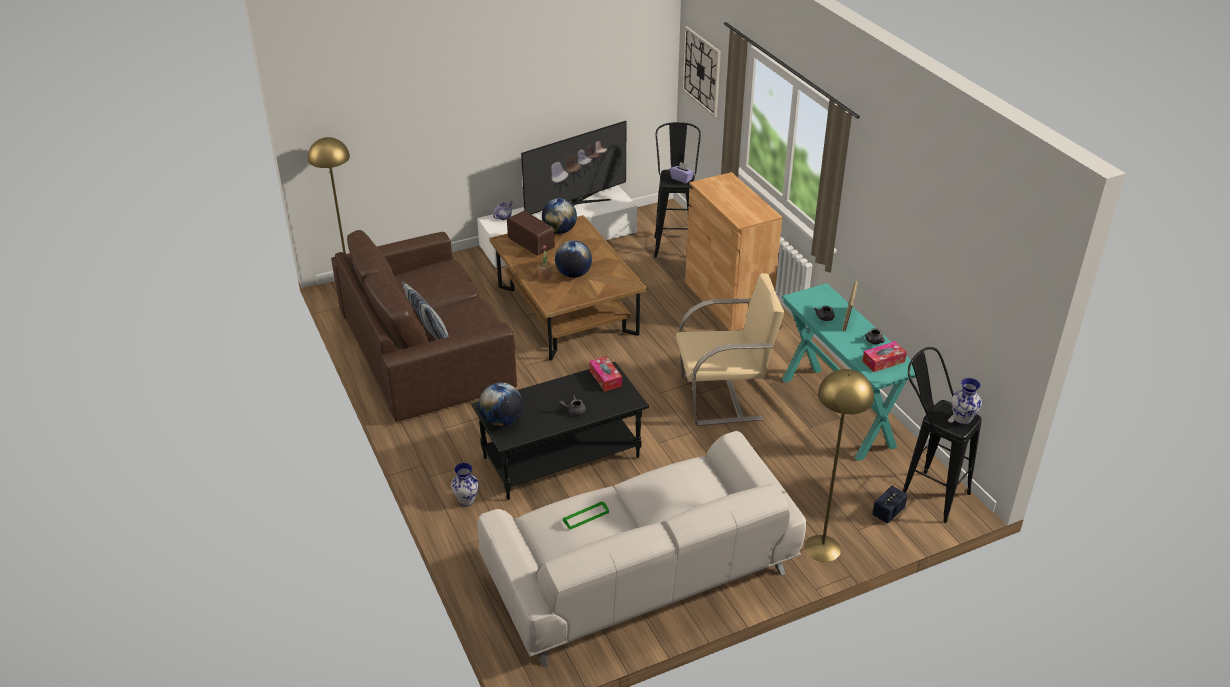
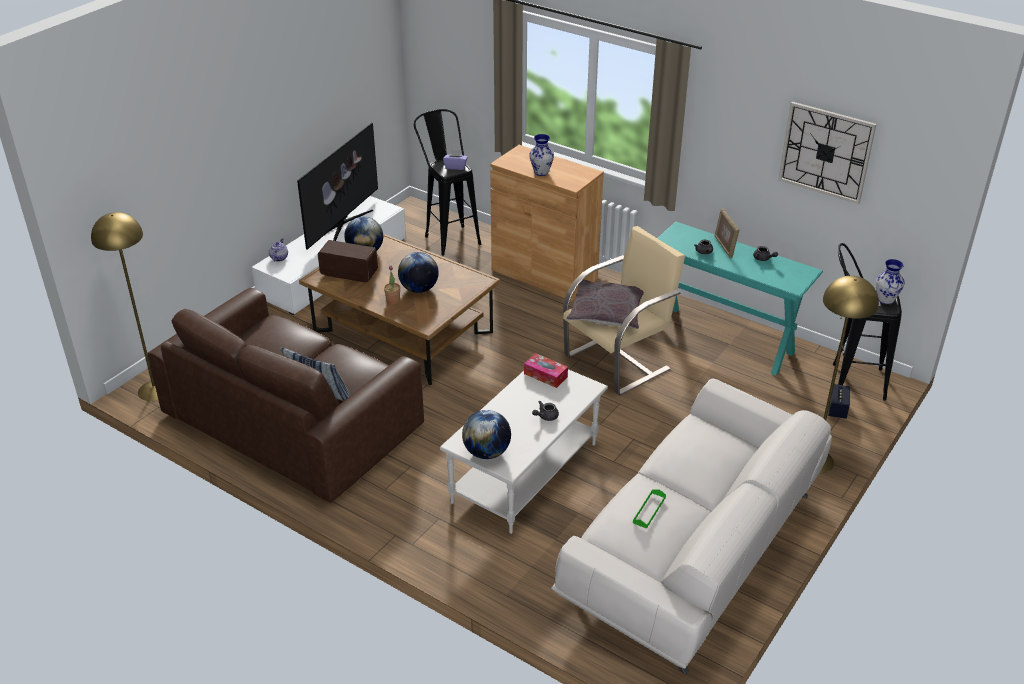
camera: 30 degrees left, 0 degrees up
vase [451,463,479,506] -> vase moved to [529,134,554,176]
black coffee table [472,362,649,500] -> white coffee table [440,369,608,534]
wall clock [682,26,721,117] -> wall clock moved to [778,102,877,204]
tissue box [862,341,907,372] -> none
none -> grey pillow [567,279,644,329]

